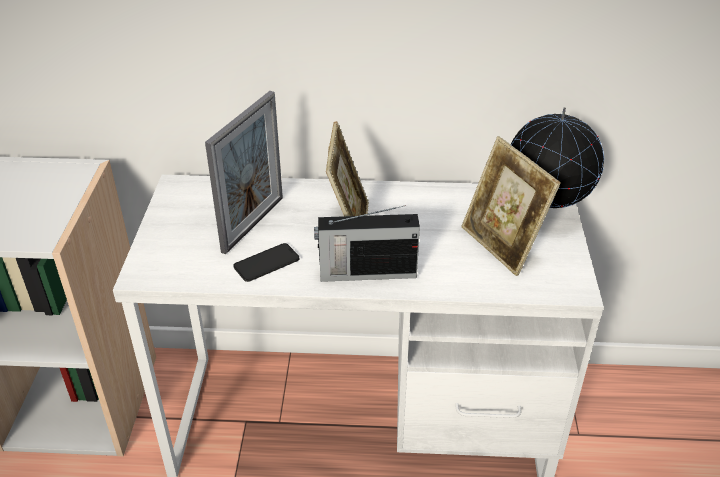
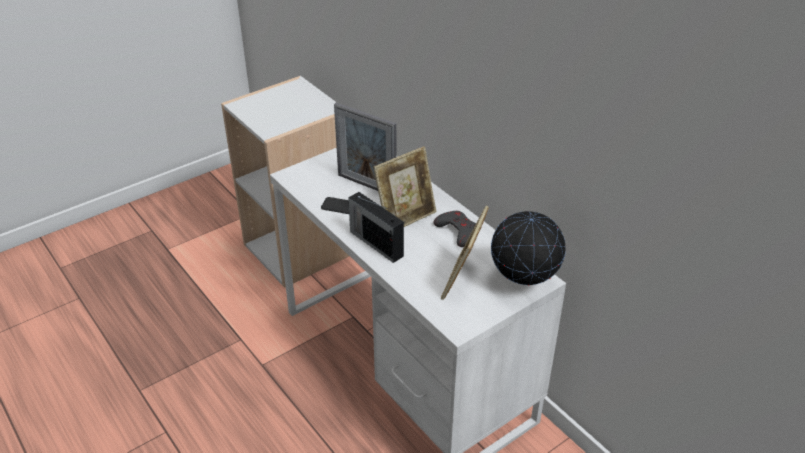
camera: 50 degrees right, 0 degrees up
picture frame [205,91,283,254] -> picture frame turned 45 degrees clockwise [334,103,397,191]
none -> grey game controller [433,211,476,247]

